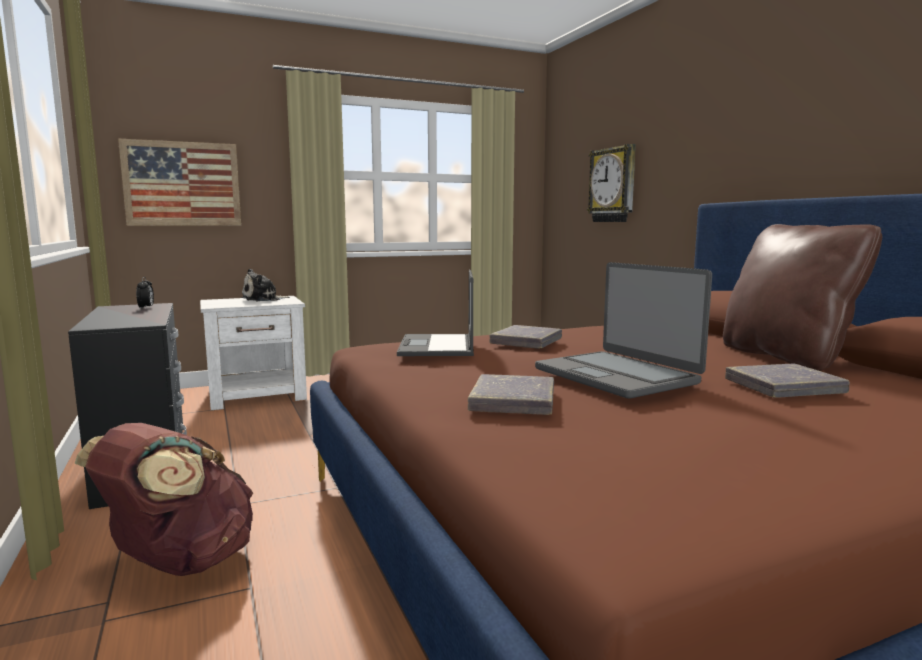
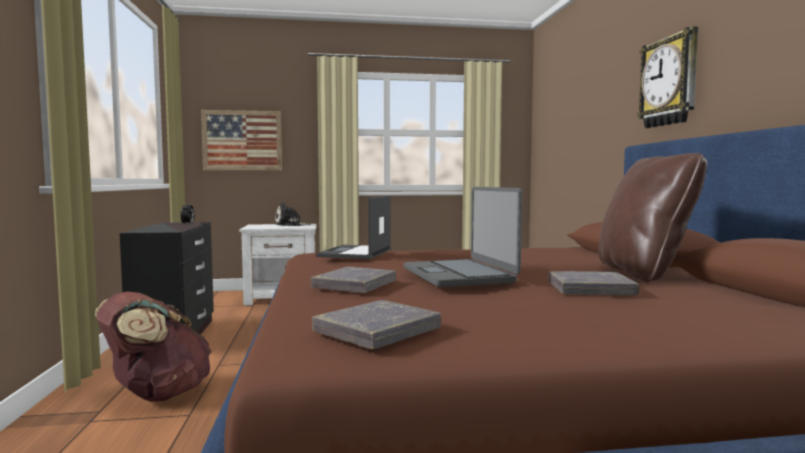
camera: 15 degrees right, 5 degrees down
grey book [490,325,562,349] -> grey book moved to [312,300,441,349]
wall clock [587,144,636,222] -> wall clock moved to [637,26,698,128]

